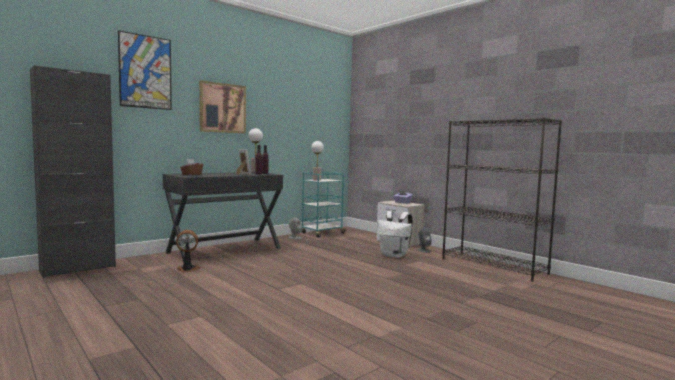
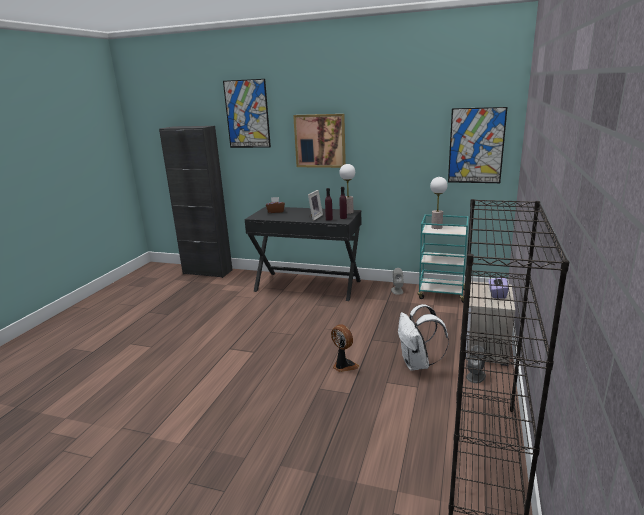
camera: 60 degrees right, 15 degrees up
fan [176,230,200,272] -> fan moved to [331,324,359,372]
none -> picture [448,107,507,183]

